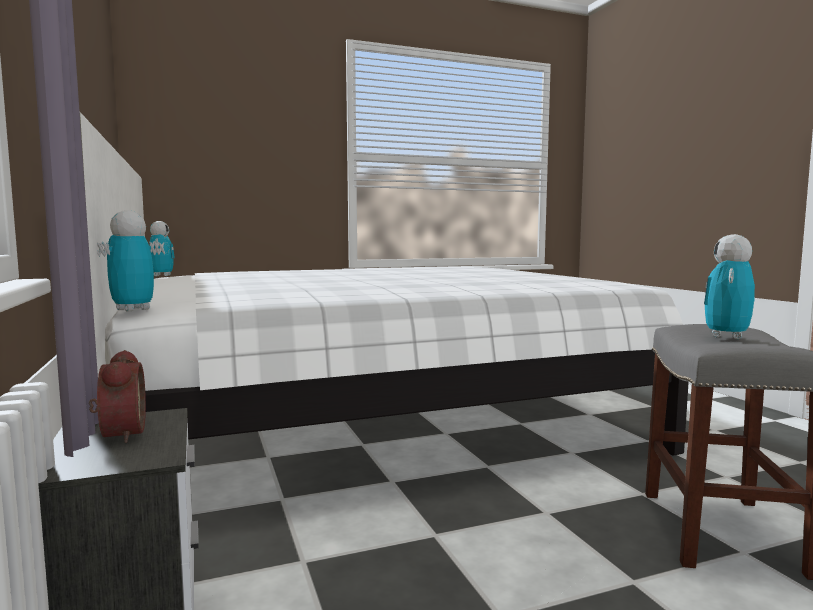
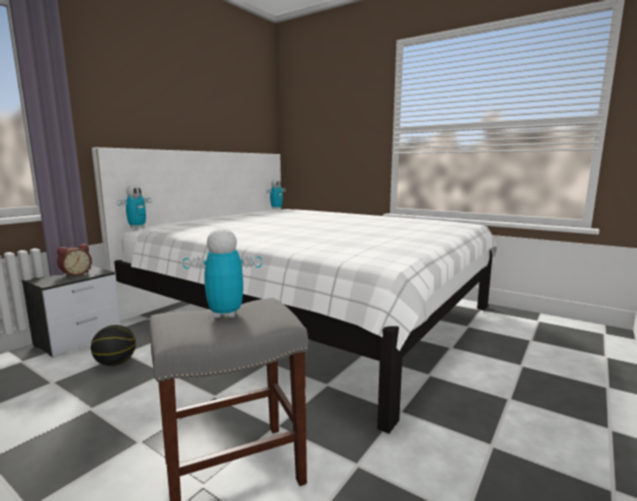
camera: 55 degrees right, 5 degrees up
toy robot [97,210,170,312] -> toy robot turned 120 degrees clockwise [117,185,152,228]
none -> basketball [91,325,136,366]

